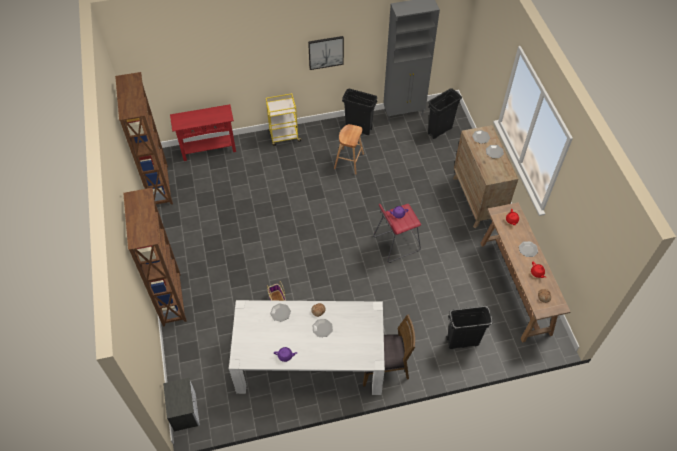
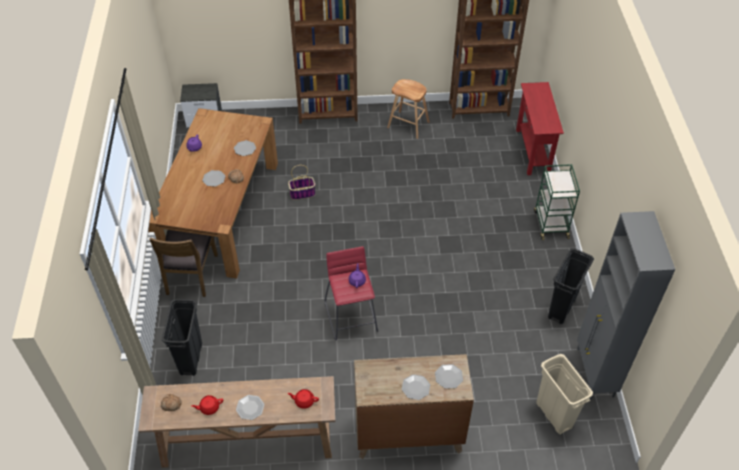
camera: 100 degrees right, 5 degrees down
white dining table [229,300,385,395] -> brown dining table [148,108,278,278]
yellow cart [266,93,302,146] -> green cart [534,164,580,240]
picture [308,36,344,70] -> none
brown stool [334,124,364,174] -> brown stool moved to [387,79,429,139]
black trash can [428,88,462,139] -> beige trash can [536,354,593,435]

